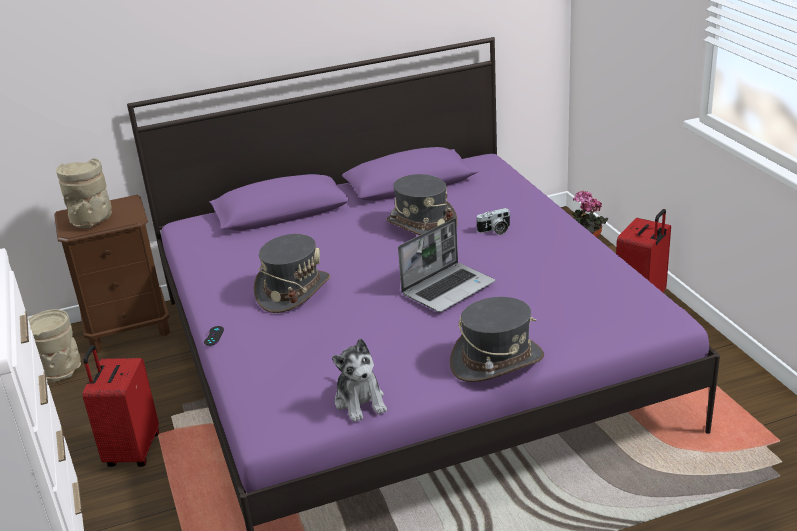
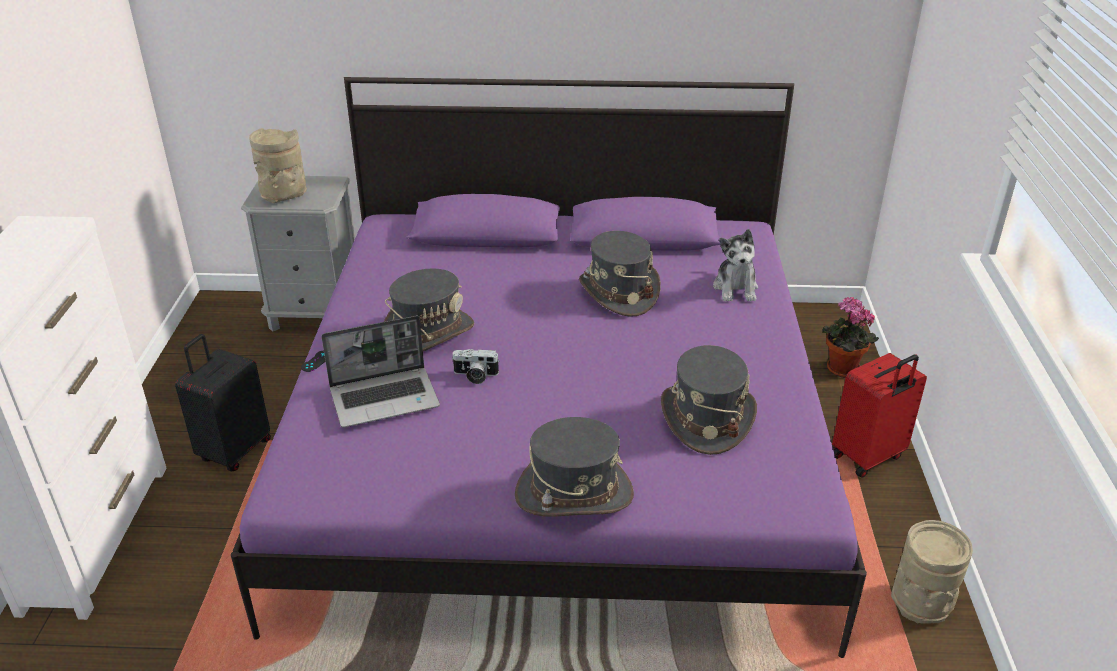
camera: 20 degrees right, 5 degrees up
beige vase [28,309,81,383] -> beige vase moved to [891,520,973,624]
brown nightstand [54,195,170,353] -> grey nightstand [241,176,355,331]
red suitcase [82,345,159,467] -> black suitcase [175,334,271,471]
plush toy [332,338,387,422] -> plush toy moved to [713,229,758,302]
laptop [398,218,495,312] -> laptop moved to [321,316,440,428]
camera [476,208,510,235] -> camera moved to [451,349,500,384]
none -> grey hat [661,345,757,455]

